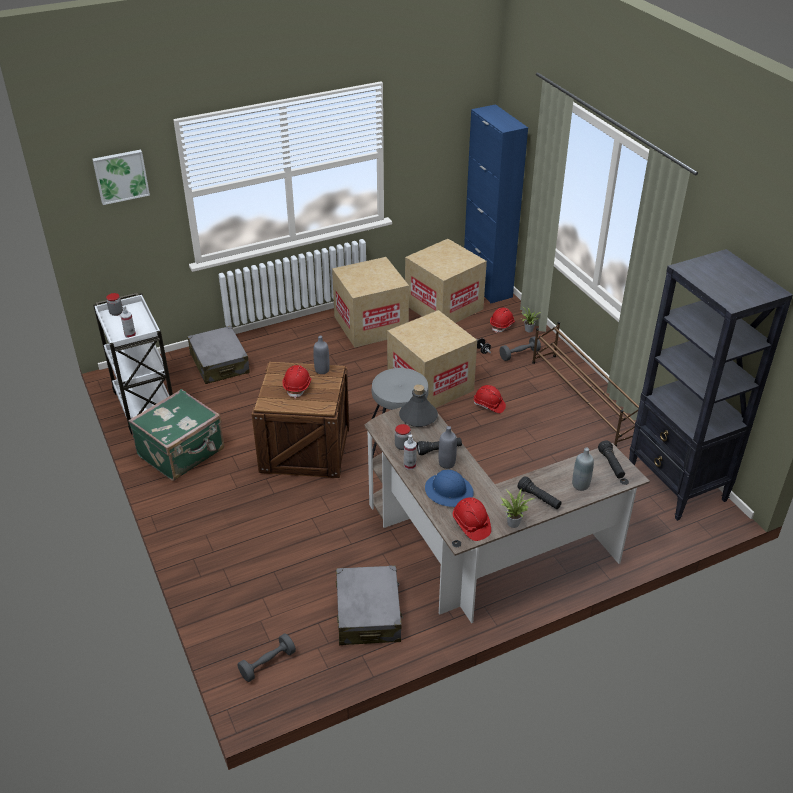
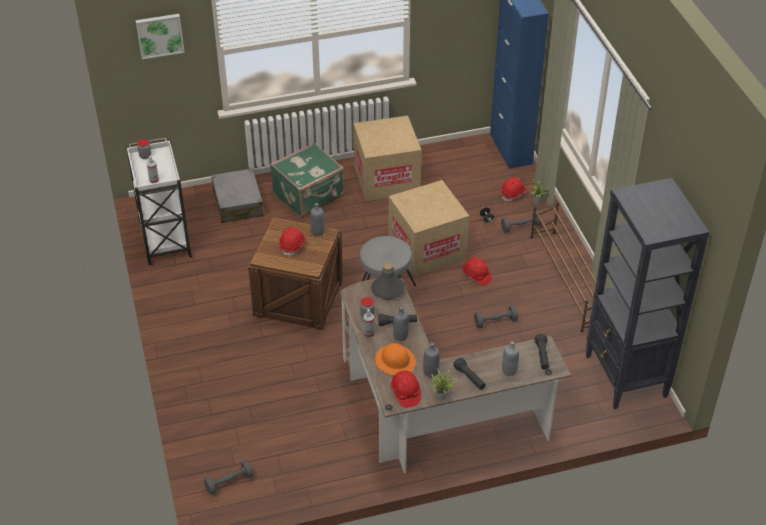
camera: 10 degrees right, 5 degrees up
green suitcase [128,389,224,481] -> green suitcase moved to [270,142,344,217]
grey suitcase [336,565,403,645] -> none
cardboard box [405,239,487,323] -> none
blue hard hat [425,470,474,507] -> orange hard hat [375,343,416,376]
none -> grey bottle [423,342,440,378]
none -> grey dumbbell [474,305,518,328]

